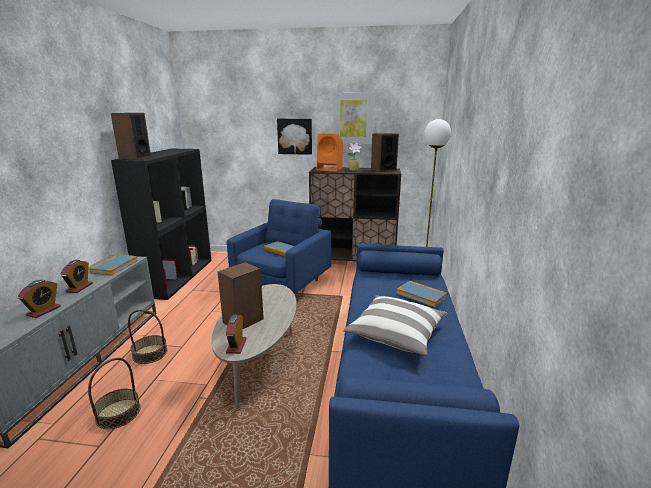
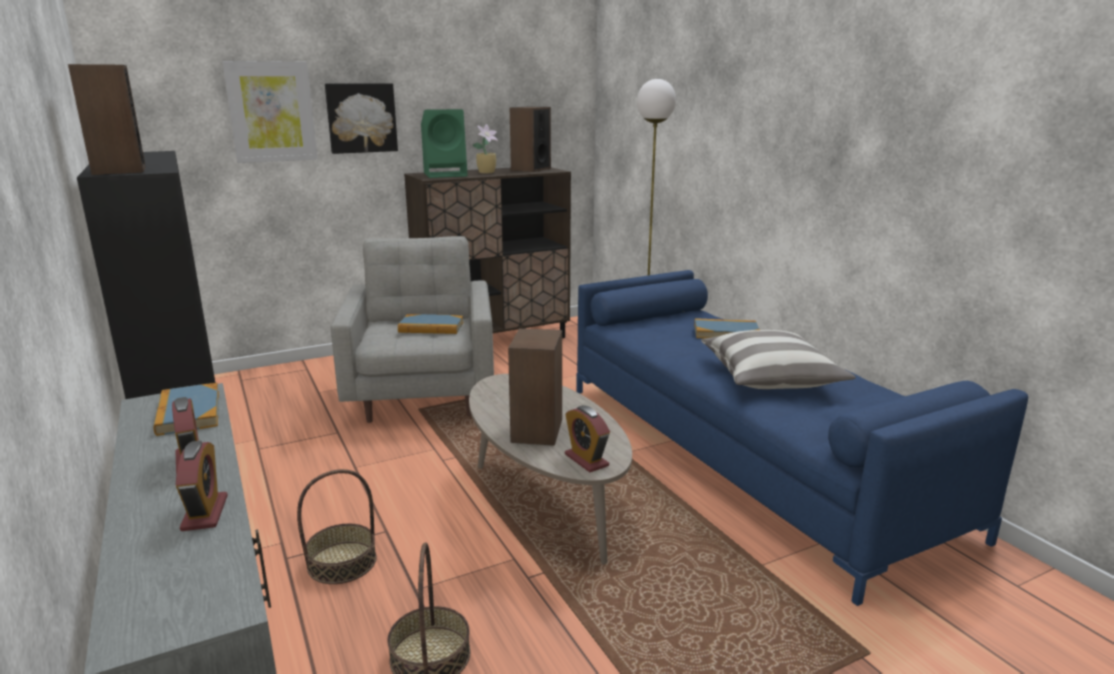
camera: 35 degrees left, 0 degrees up
blue armchair [227,199,331,294] -> grey armchair [331,236,494,423]
orange speaker [317,134,343,171] -> green speaker [421,109,468,178]
picture [333,92,374,144] -> picture moved to [222,61,318,163]

